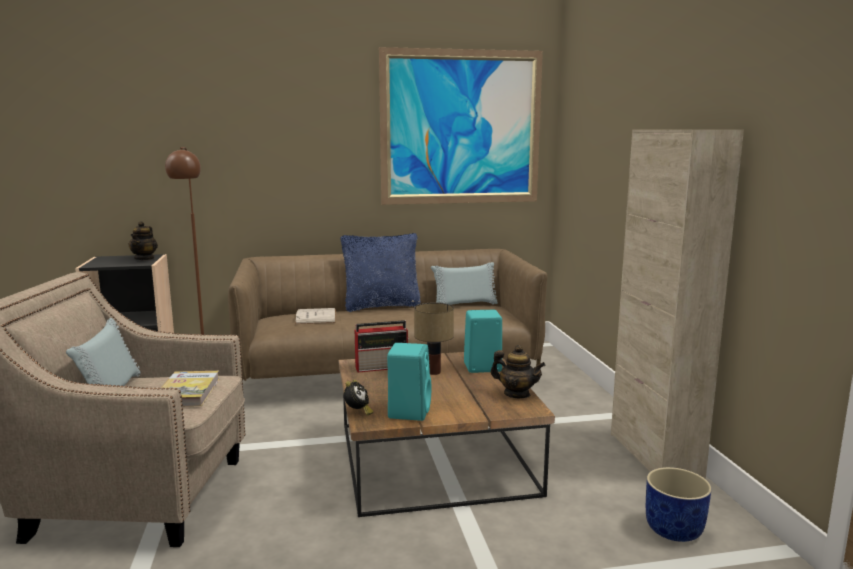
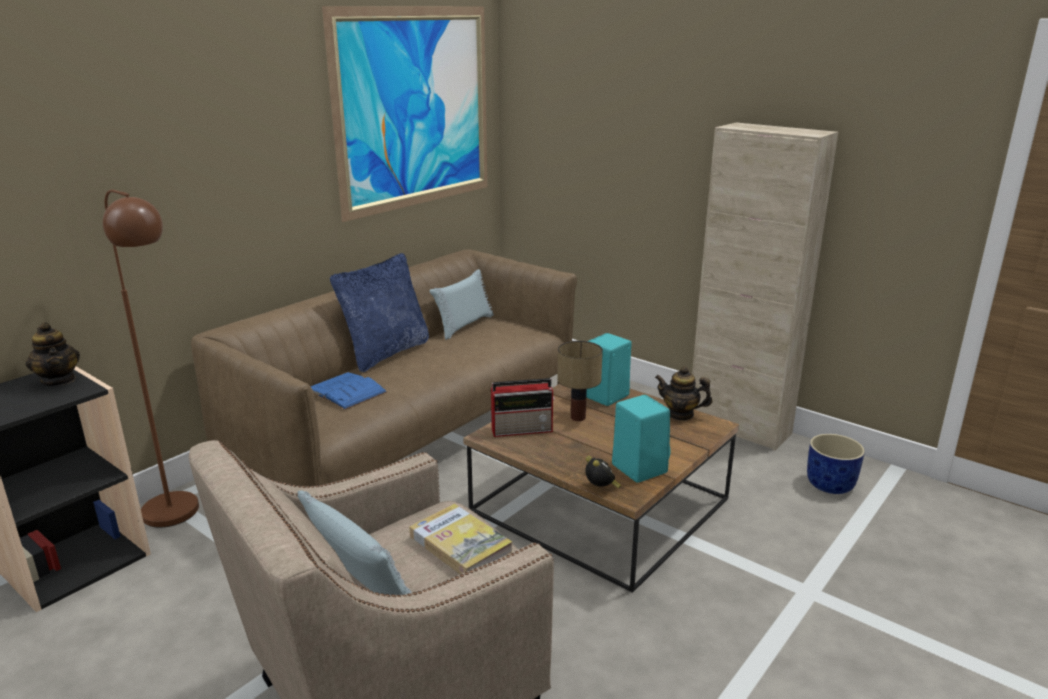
camera: 40 degrees left, 10 degrees up
white book [295,308,336,324] -> blue book [310,372,387,410]
radio [355,320,409,373] -> radio turned 45 degrees clockwise [491,378,555,437]
teapot [491,345,546,398] -> teapot turned 150 degrees counterclockwise [655,366,712,421]

